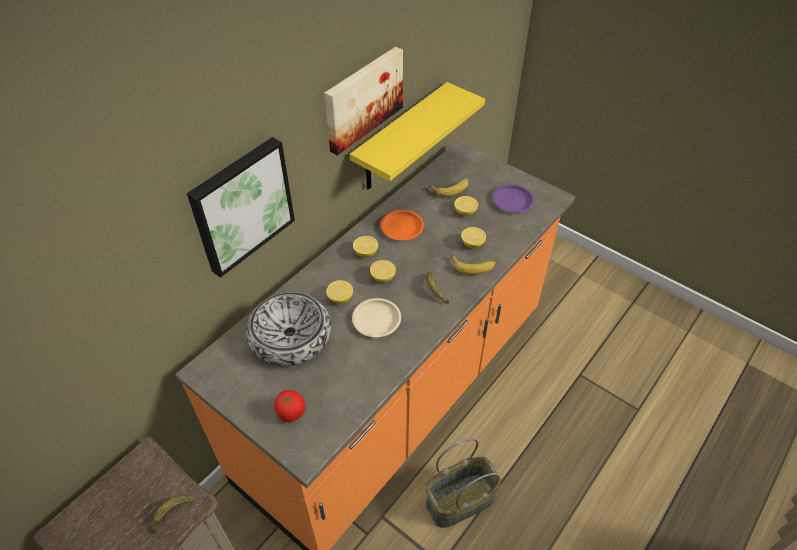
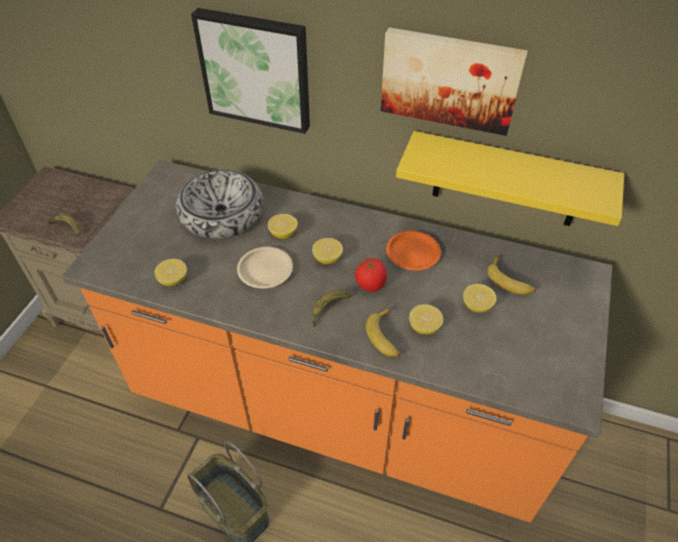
camera: 70 degrees right, 0 degrees up
tomato [274,390,305,422] -> tomato moved to [355,257,387,292]
lemon [353,236,378,257] -> lemon moved to [154,259,187,286]
purple plate [493,184,535,213] -> none

